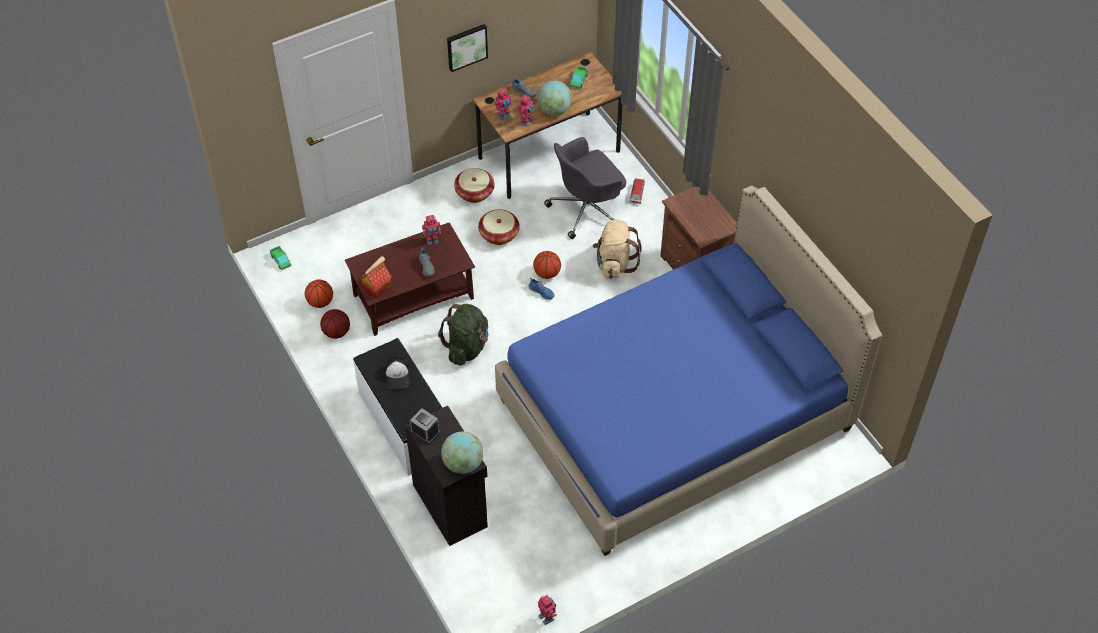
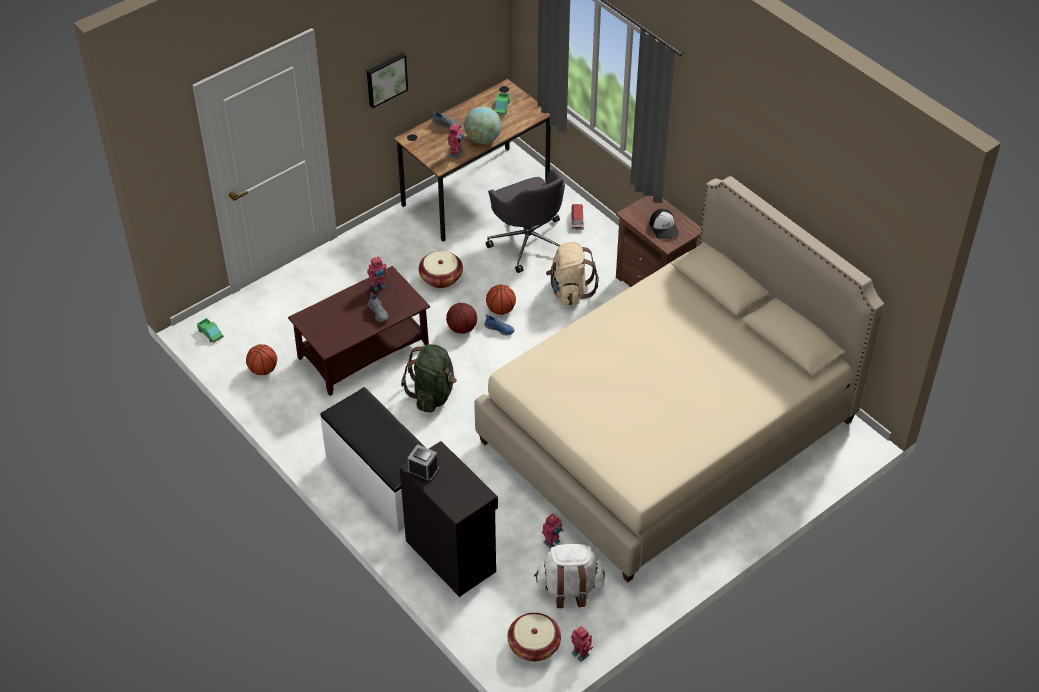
camera: 10 degrees left, 5 degrees down
basketball [320,309,350,339] -> basketball moved to [446,303,477,334]
toy house [360,256,392,298] -> none
cap [385,357,410,389] -> cap moved to [650,209,679,239]
globe [441,431,484,474] -> none
basket [454,168,495,203] -> basket moved to [508,613,561,661]
toy robot [494,89,513,120] -> toy robot moved to [542,513,563,548]
blue bed [495,186,882,556] -> beige bed [474,176,884,582]
grey office chair [544,137,626,239] -> grey office chair turned 75 degrees counterclockwise [486,168,565,273]
none -> white backpack [534,544,605,608]

